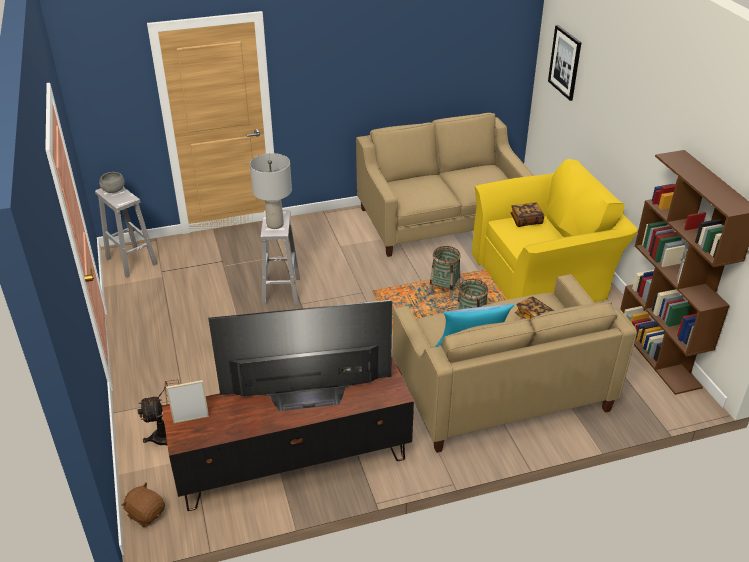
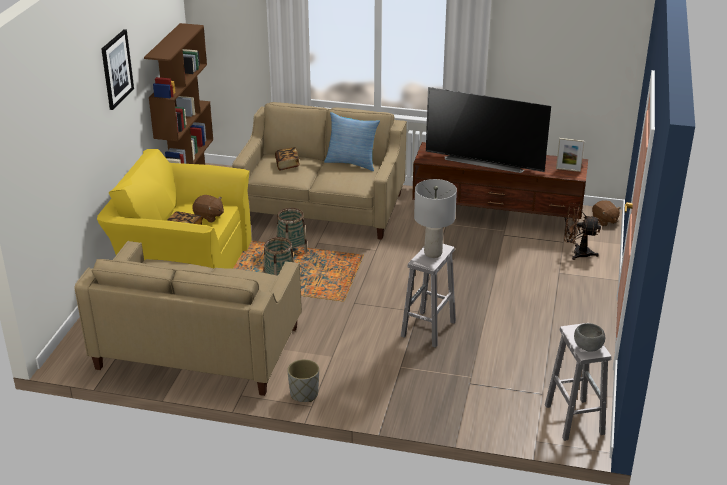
camera: 150 degrees left, 5 degrees down
picture [548,25,581,101] -> picture moved to [101,29,134,110]
none -> brown plush toy [192,195,224,223]
none -> grey planter [287,359,319,402]

